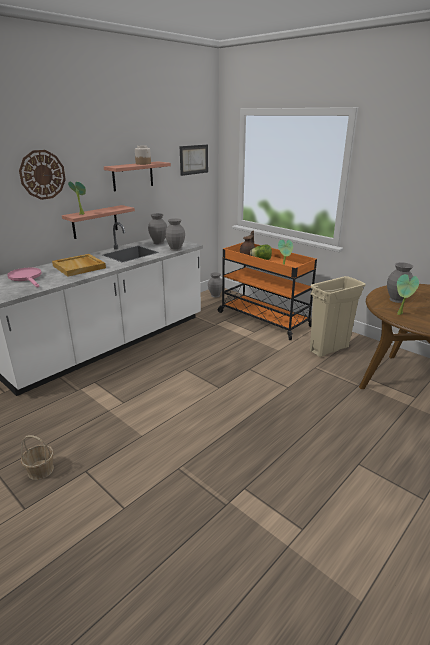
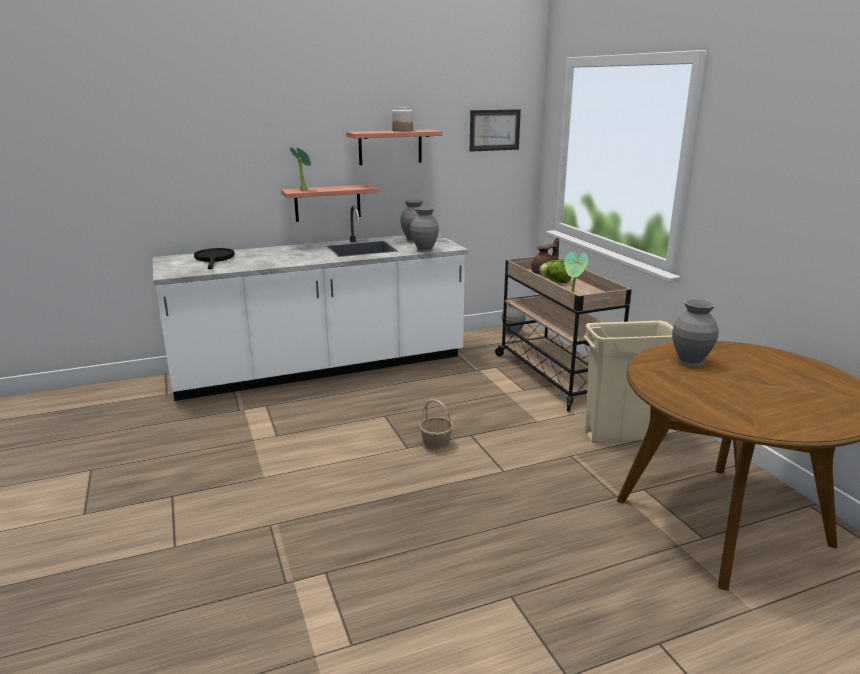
camera: 25 degrees right, 5 degrees down
pink frying pan [7,267,41,287] -> black frying pan [194,248,235,269]
wall clock [19,150,66,200] -> none
basket [21,435,54,480] -> basket moved to [419,399,454,452]
beige tray [52,254,106,277] -> none
orange cart [218,242,317,340] -> beige cart [495,256,632,412]
potted plant [397,274,419,315] -> none

